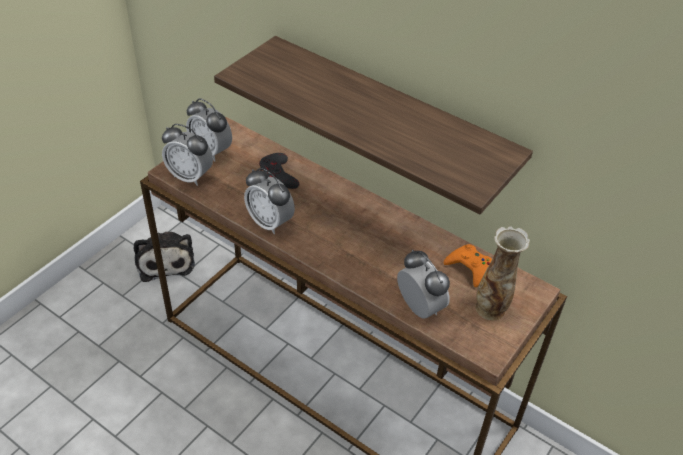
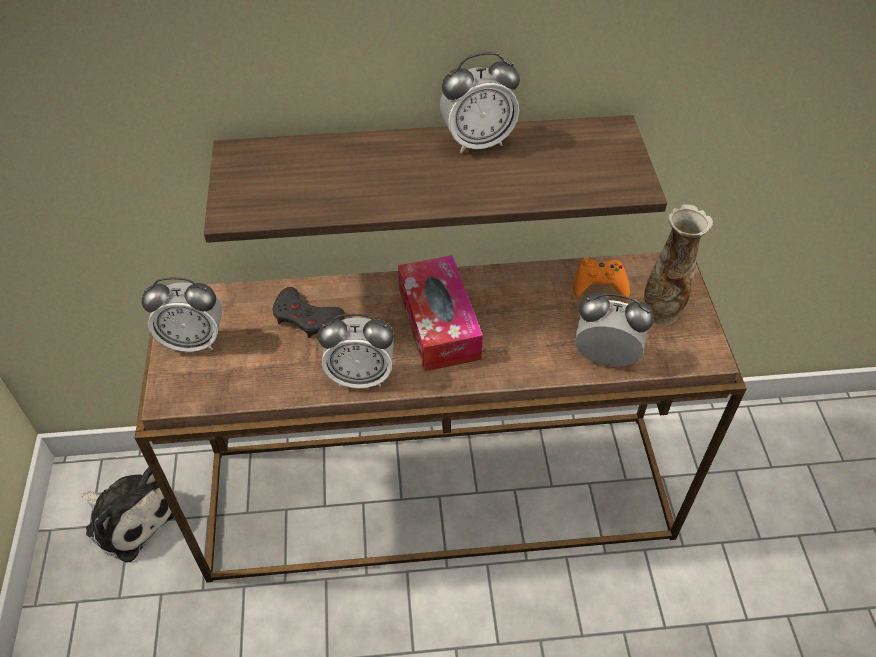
camera: 40 degrees left, 5 degrees up
alarm clock [162,124,213,186] -> alarm clock moved to [440,52,520,153]
none -> tissue box [398,255,483,371]

